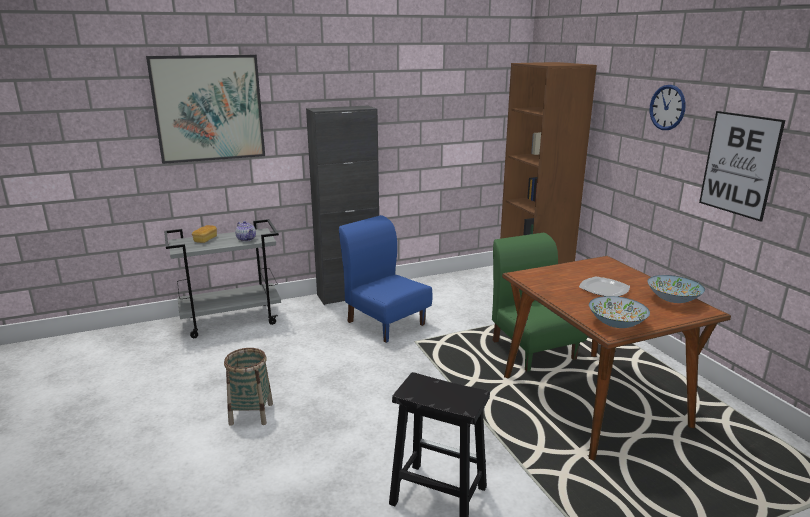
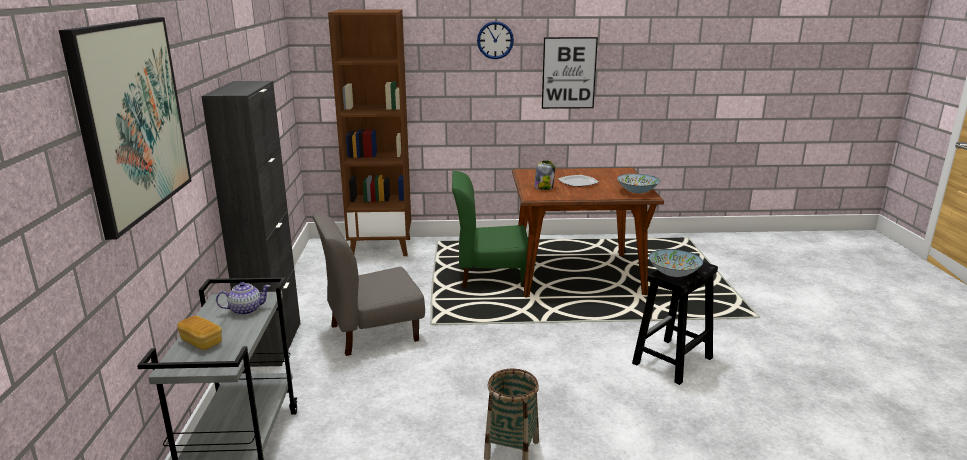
camera: 70 degrees left, 0 degrees up
blue chair [339,215,432,343] -> grey chair [313,214,425,356]
bowl [647,275,705,303] -> bowl moved to [649,249,703,277]
none -> jar [534,161,555,190]

